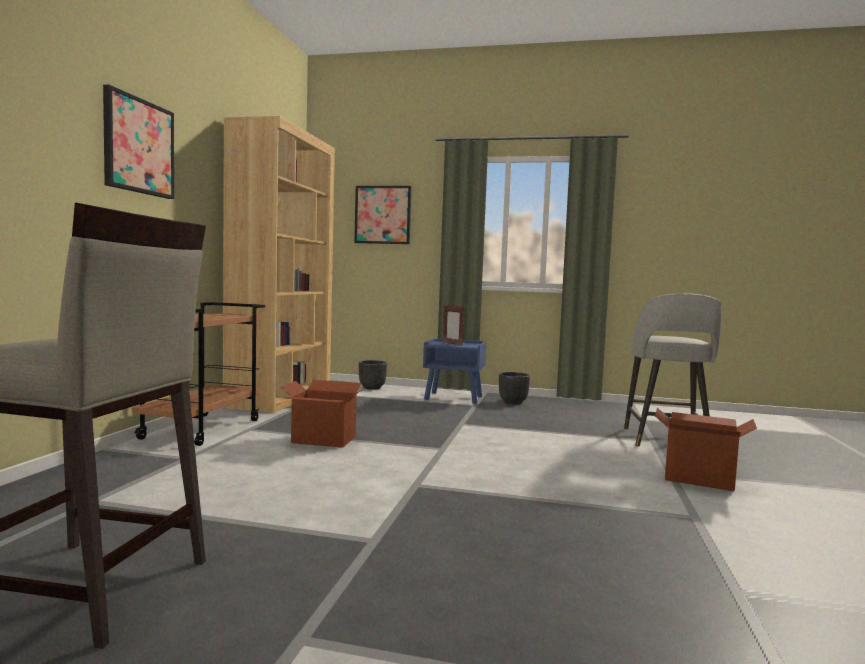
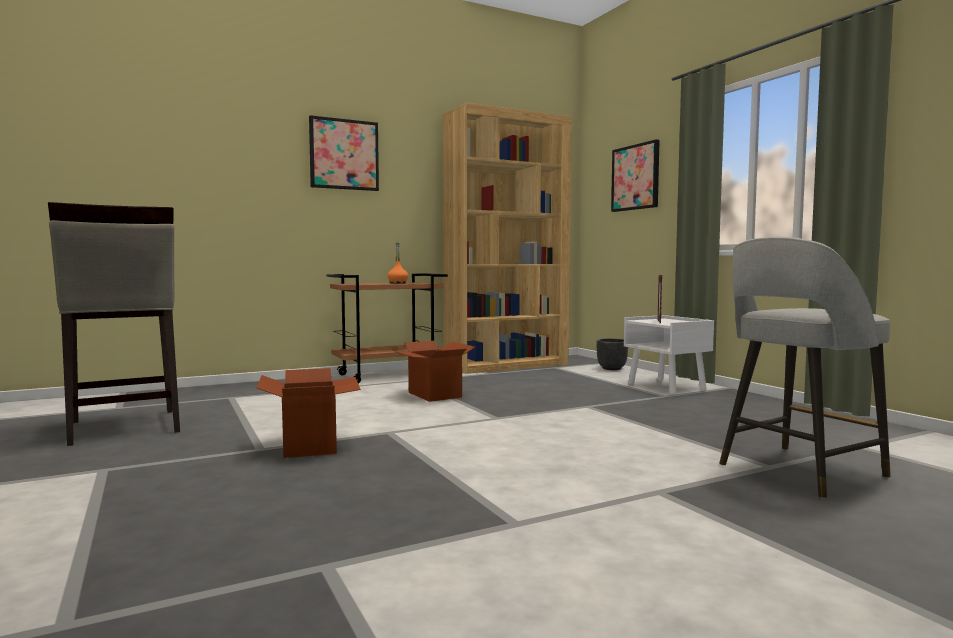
camera: 50 degrees right, 0 degrees up
blue nightstand [423,338,486,404] -> white nightstand [624,315,714,395]
black planter [499,372,530,404] -> none
cardboard box [654,408,757,491] -> cardboard box moved to [257,368,361,458]
none -> orange bottle [387,243,409,284]

